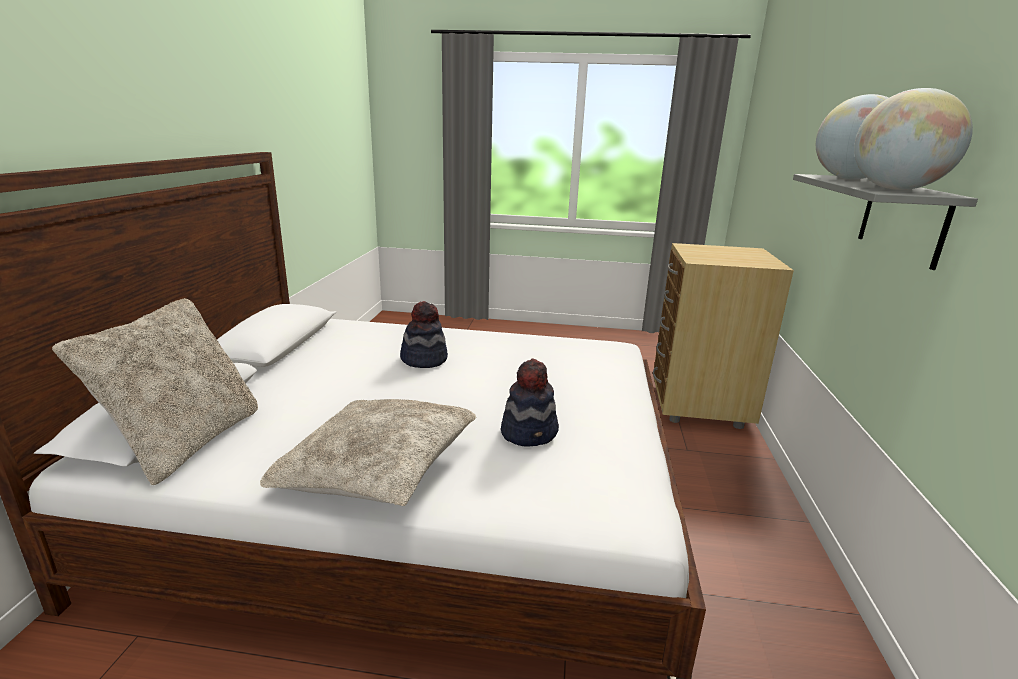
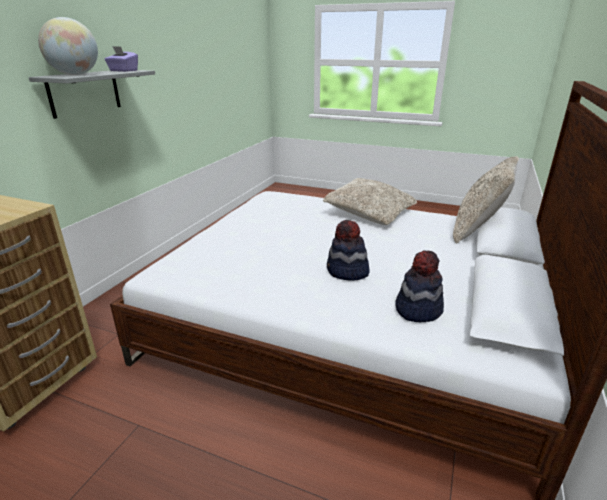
camera: 165 degrees left, 5 degrees up
hat [501,359,559,446] -> hat moved to [395,250,444,322]
globe [854,88,973,190] -> purple tissue box [104,46,138,72]

